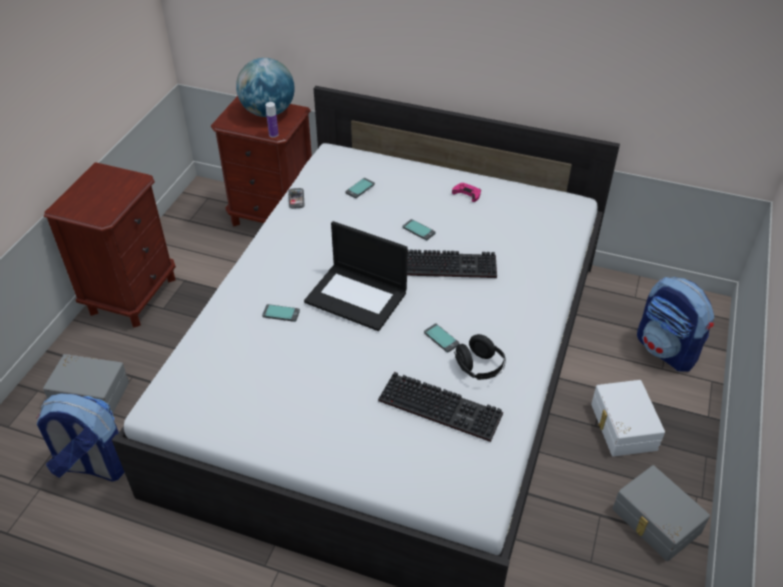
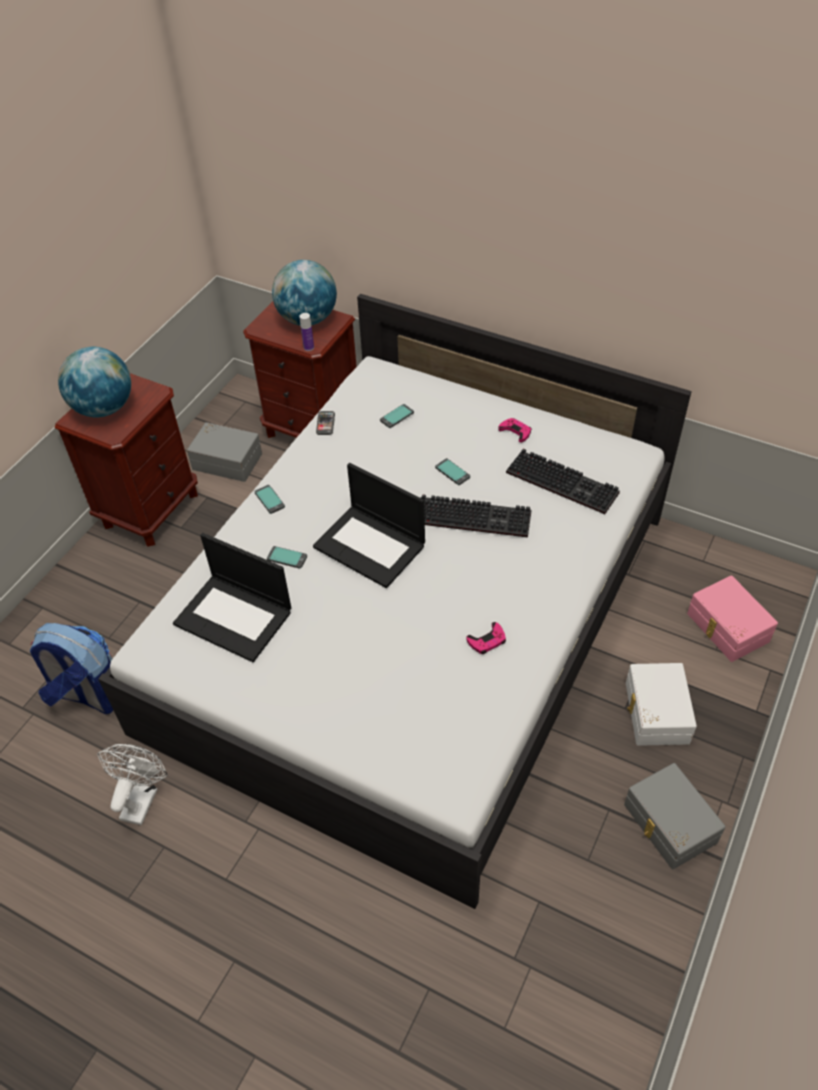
camera: 10 degrees right, 5 degrees up
grey storage box [43,354,129,413] -> grey storage box moved to [187,422,262,482]
keyboard [378,372,503,442] -> keyboard moved to [506,449,620,514]
phone [424,324,460,352] -> phone moved to [254,485,285,514]
black headphones [454,334,506,380] -> pink game controller [467,622,506,654]
backpack [637,277,714,372] -> pink storage box [687,575,778,662]
none -> globe [58,347,131,417]
none -> white fan [97,744,167,825]
none -> laptop [173,533,291,662]

